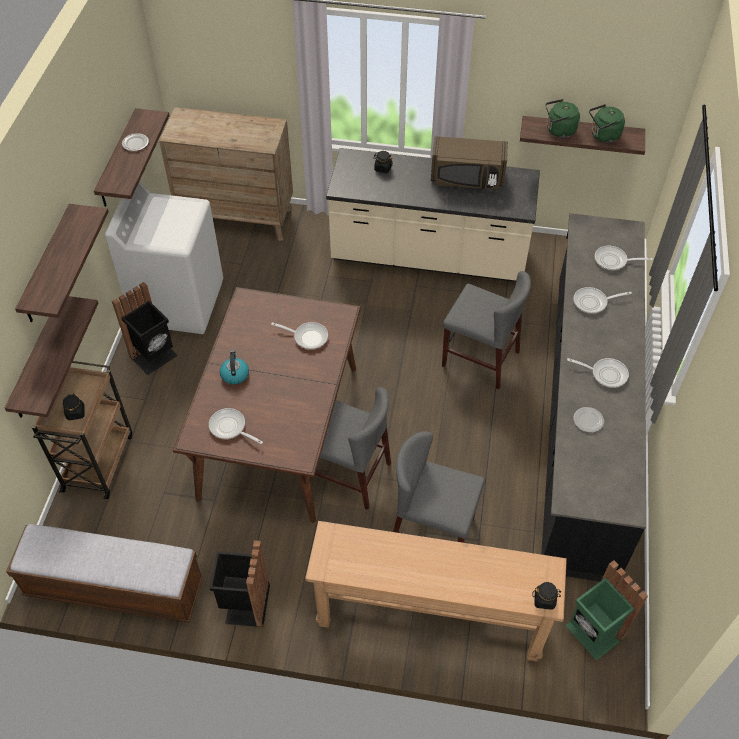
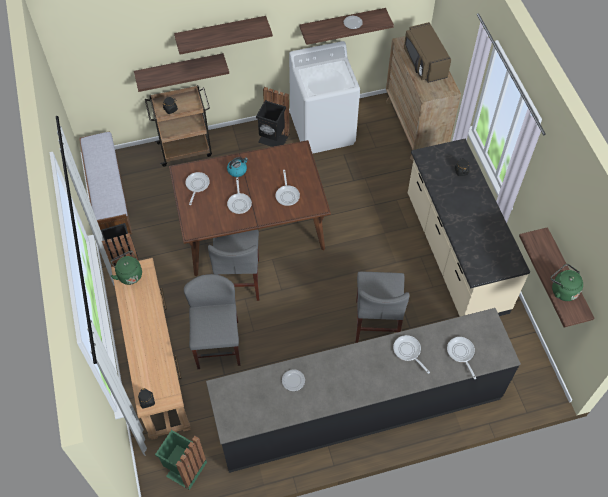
camera: 65 degrees right, 5 degrees up
brown microwave [431,136,508,190] -> brown microwave moved to [404,22,451,83]
green kettle [546,99,580,138] -> green kettle moved to [110,251,142,285]
frying pan [567,358,629,388] -> frying pan moved to [227,177,252,214]

